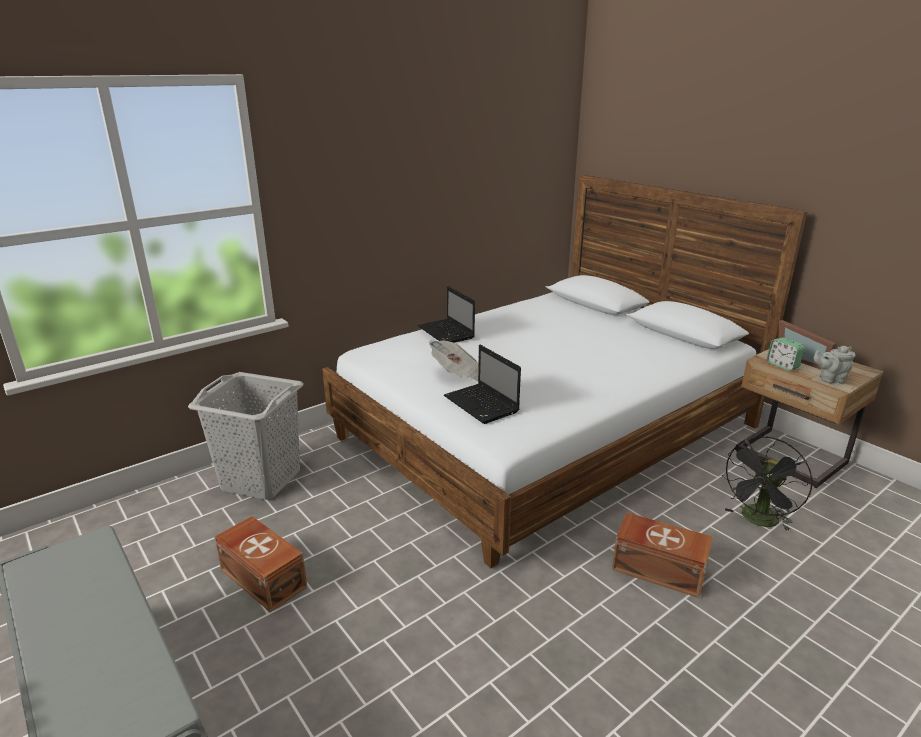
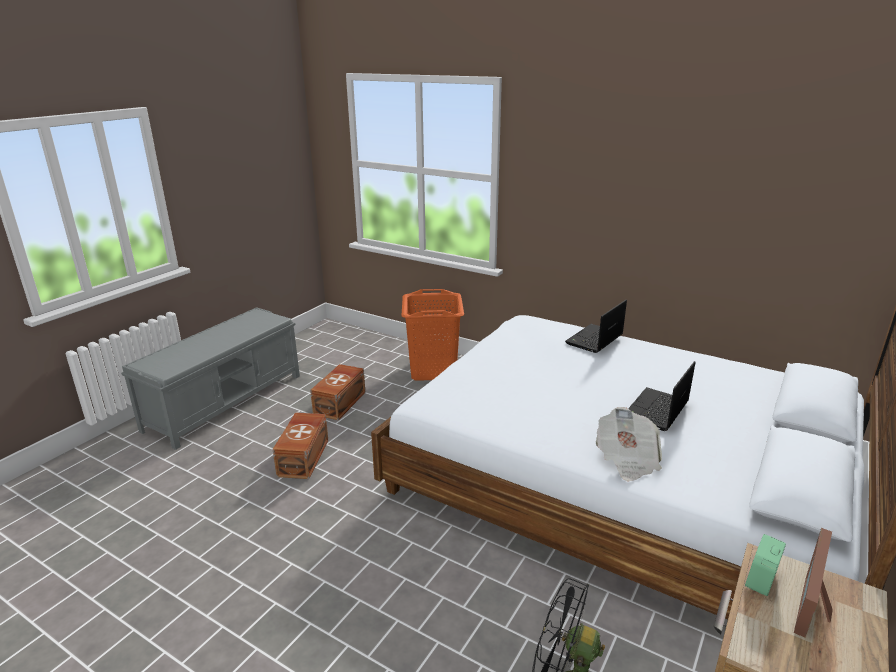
camera: 70 degrees right, 0 degrees up
grey laundry basket [188,372,304,500] -> orange laundry basket [402,289,464,381]
newspaper [429,340,479,381] -> newspaper moved to [596,407,662,482]
laptop [444,345,521,424] -> laptop moved to [628,361,696,431]
brown storage box [612,512,713,598] -> brown storage box moved to [272,413,328,479]
grey teapot [814,346,855,384] -> none

